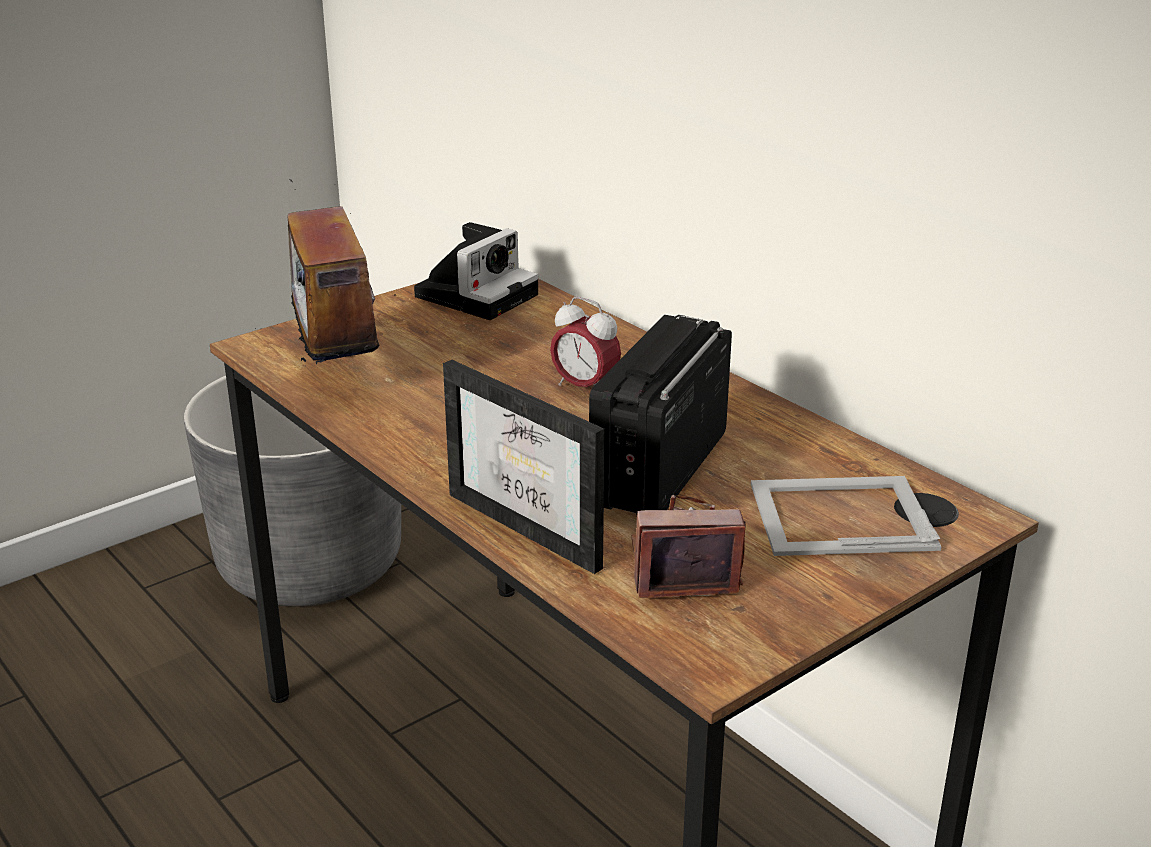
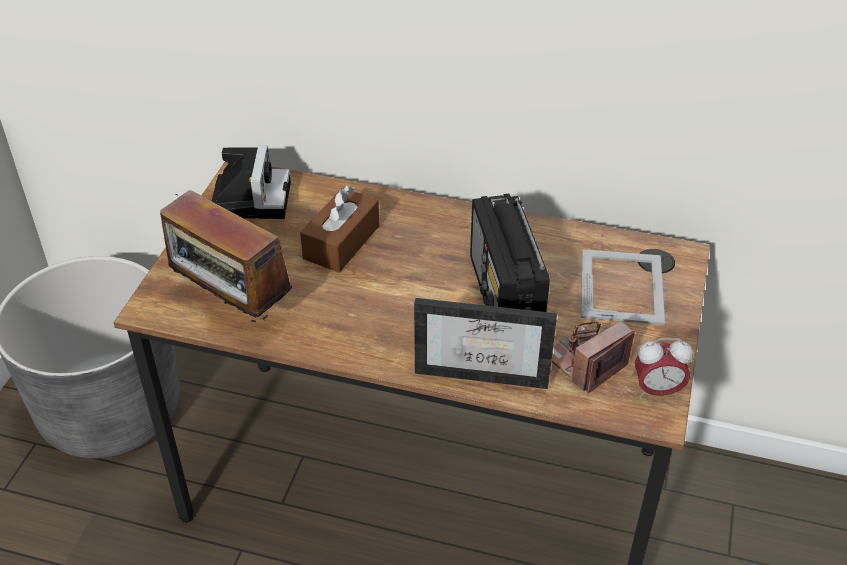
camera: 35 degrees left, 15 degrees up
alarm clock [550,297,621,387] -> alarm clock moved to [635,338,693,398]
picture frame [751,476,942,556] -> picture frame turned 135 degrees clockwise [581,249,665,325]
none -> brown tissue box [300,185,380,272]

